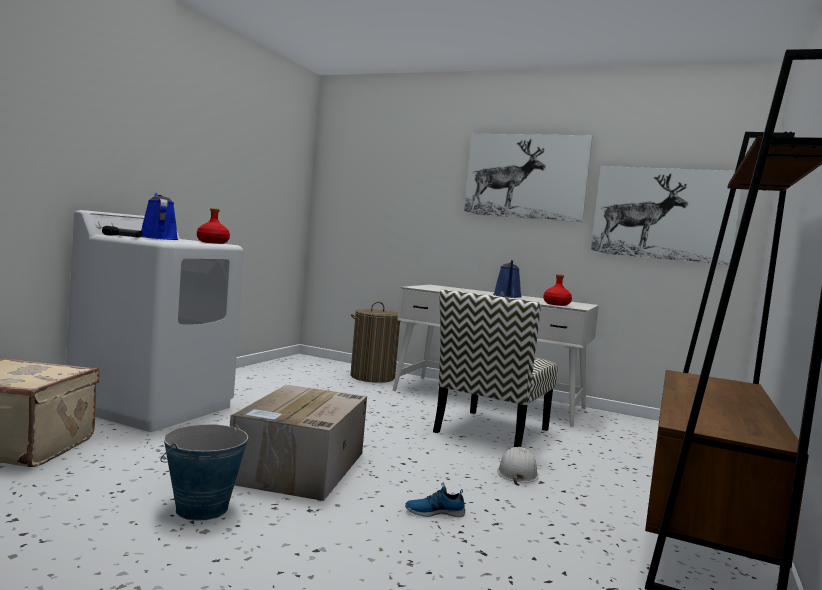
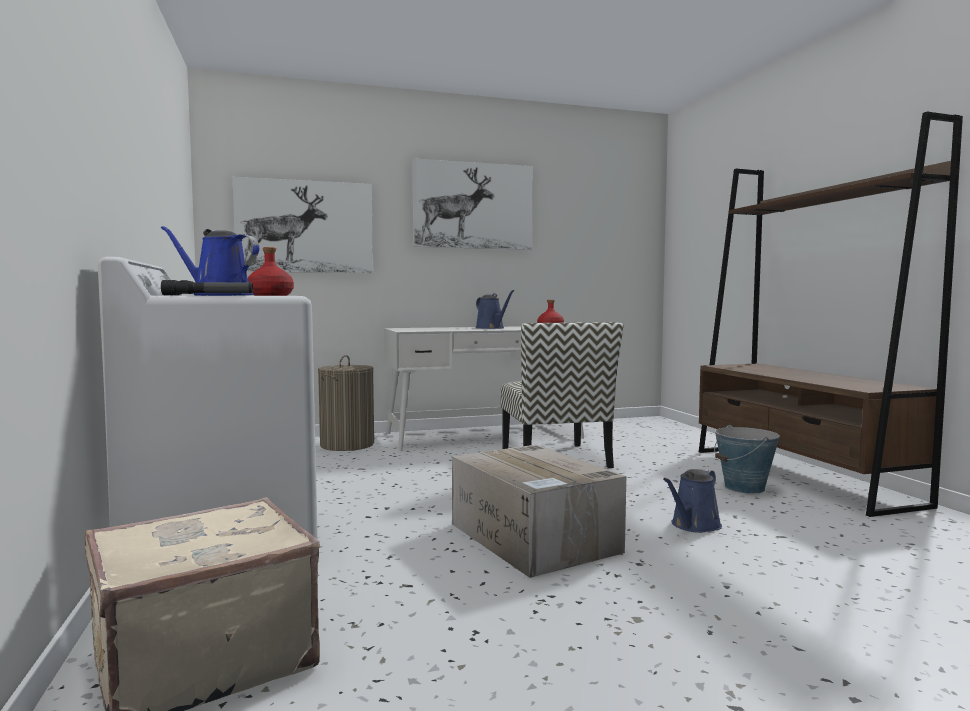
camera: 40 degrees left, 0 degrees up
bucket [160,424,248,521] -> bucket moved to [714,425,780,494]
shoe [405,482,465,517] -> blue watering can [663,469,722,533]
white hard hat [497,447,539,484] -> none
picture [590,166,741,265] -> picture moved to [233,177,373,273]

